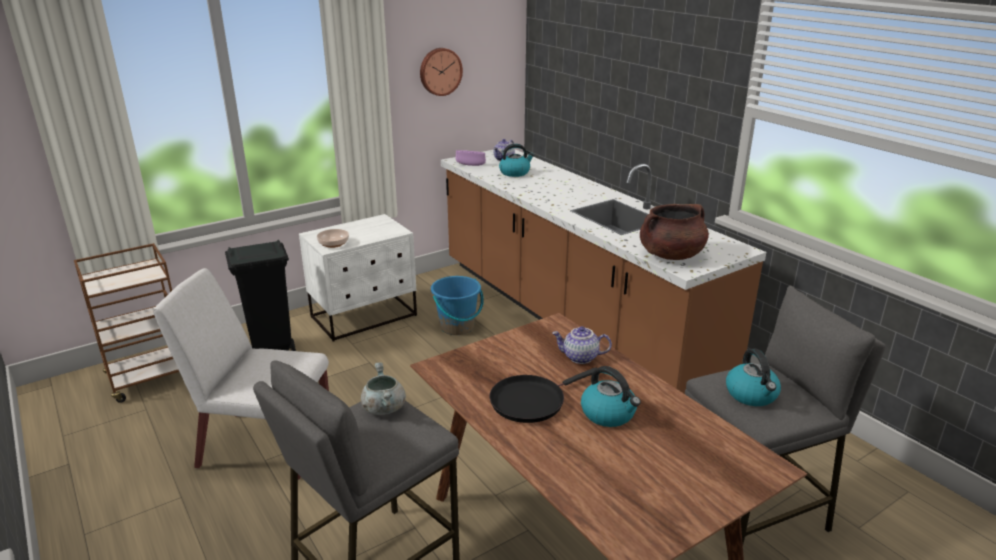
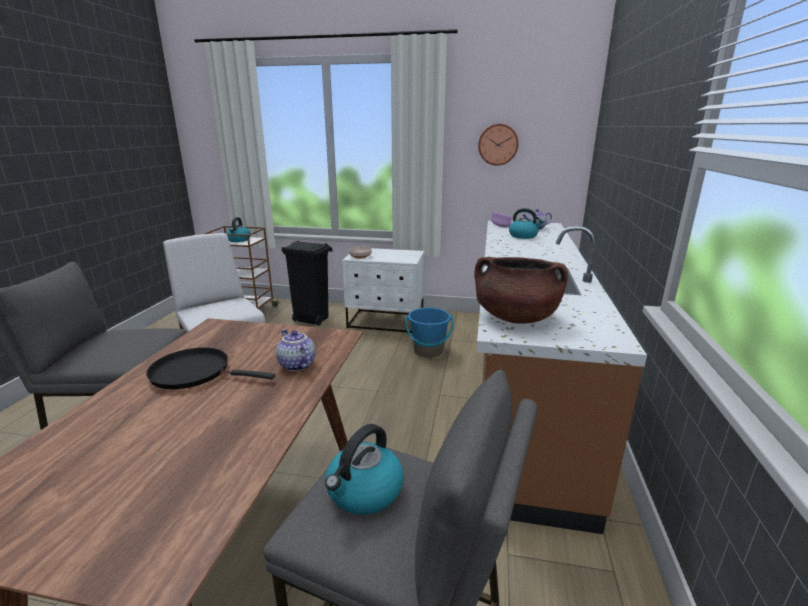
camera: 45 degrees right, 5 degrees down
grey cooking pot [361,362,406,415] -> none
kettle [581,366,641,427] -> kettle moved to [226,217,251,242]

